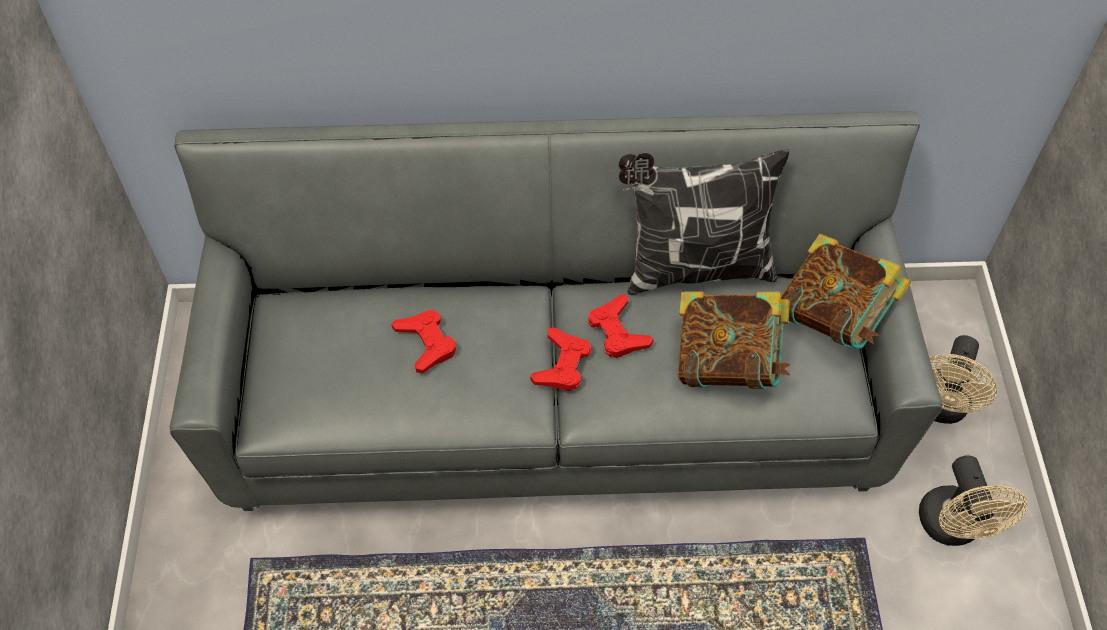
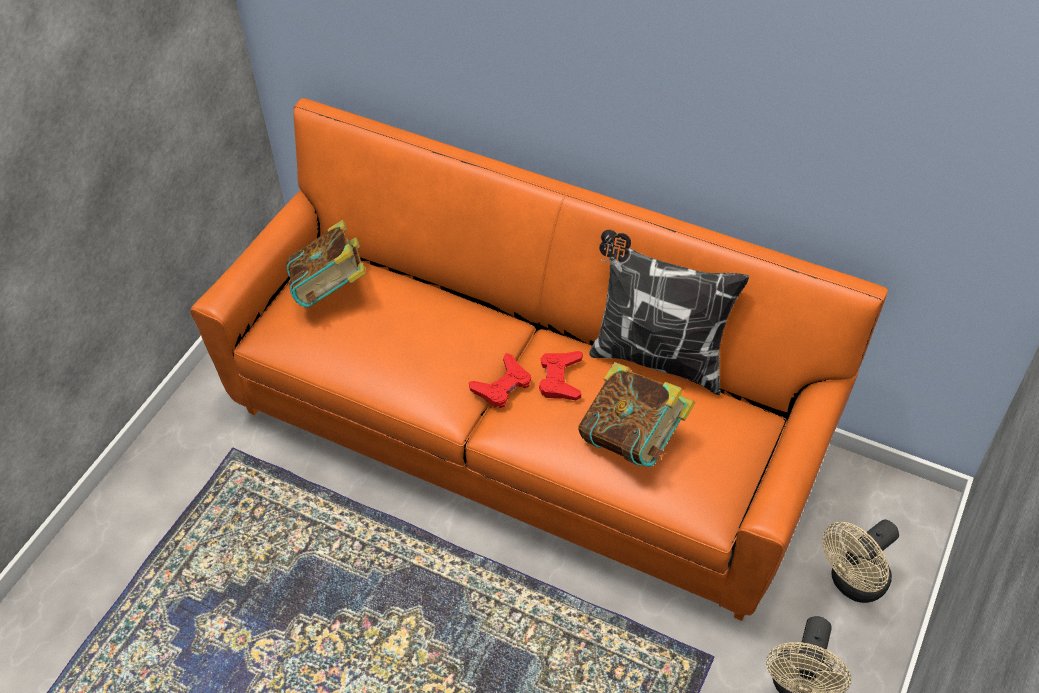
camera: 30 degrees right, 5 degrees down
grey sofa [170,111,942,511] -> orange sofa [190,98,888,621]
red game controller [391,310,456,373] -> none
book [781,234,911,349] -> book moved to [286,220,367,308]

